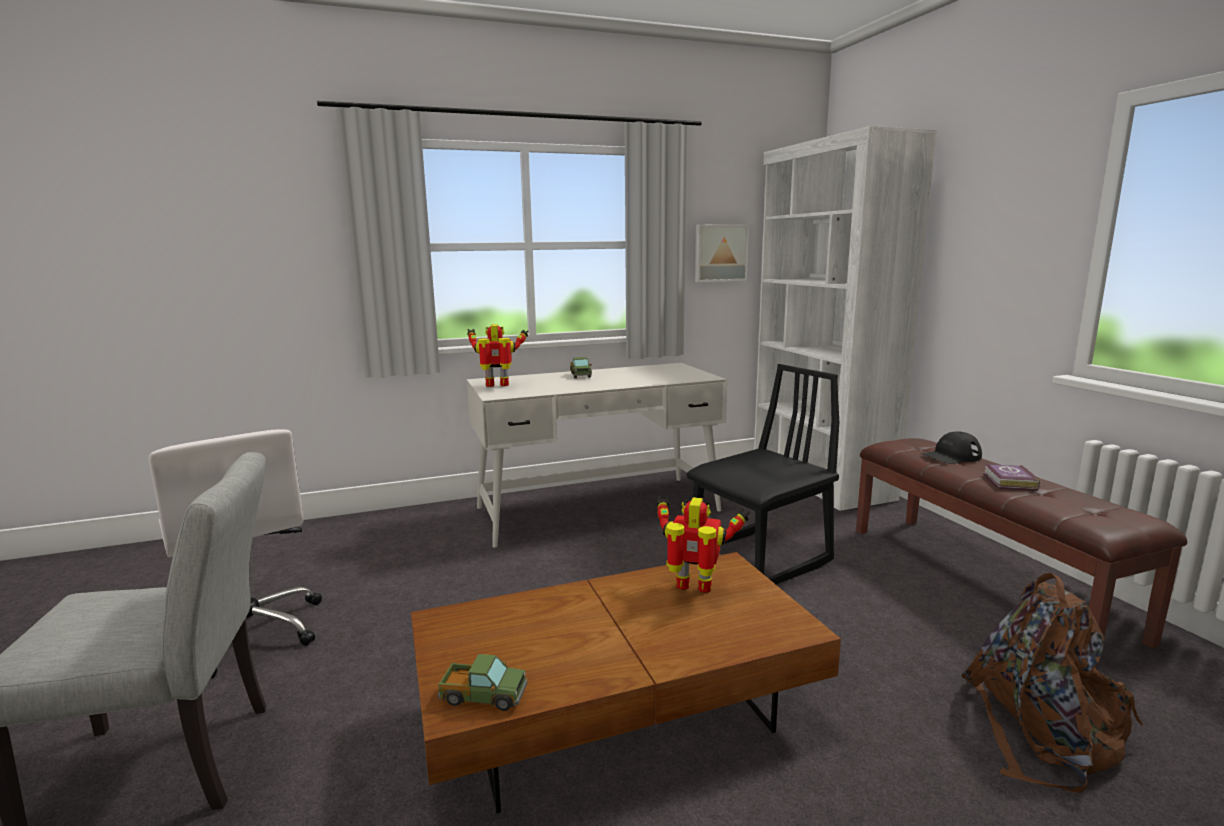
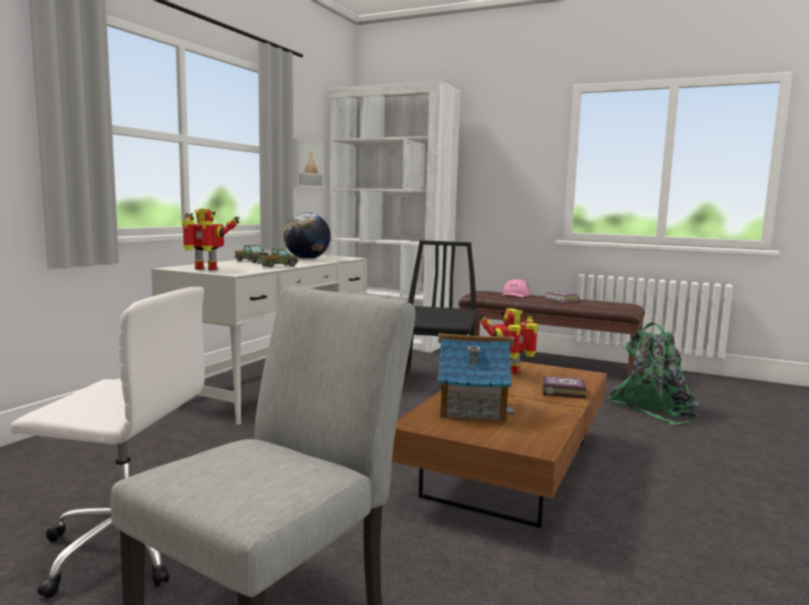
camera: 45 degrees left, 5 degrees down
toy truck [438,654,527,711] -> toy truck moved to [258,248,298,267]
toy robot [467,324,529,387] -> toy robot turned 60 degrees clockwise [182,209,240,270]
black cap [921,431,982,464] -> pink cap [502,279,530,298]
brown backpack [961,573,1143,793] -> green backpack [608,322,700,425]
none -> globe [284,213,331,259]
none -> toy house [438,333,515,423]
none -> book [542,376,587,399]

